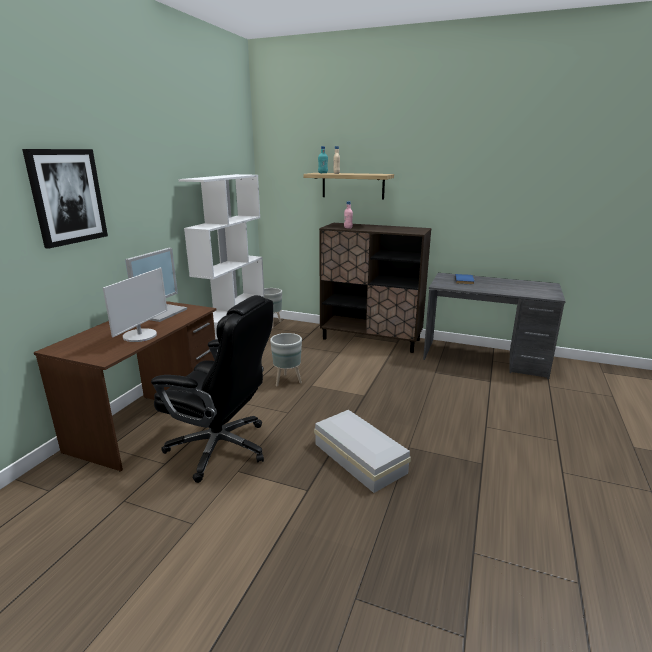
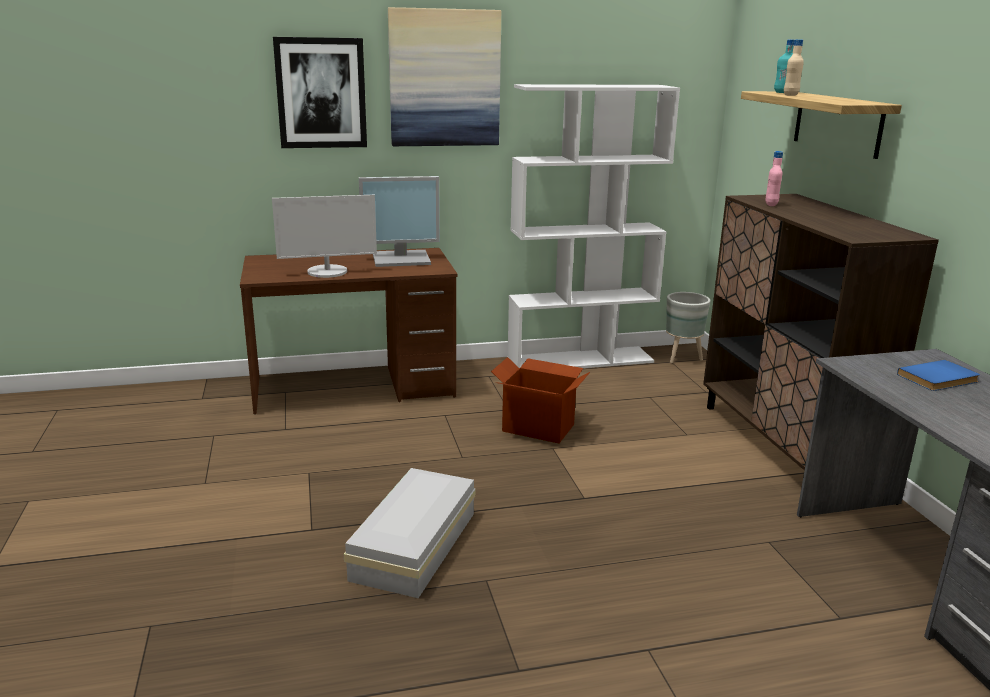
camera: 55 degrees right, 0 degrees up
black office chair [151,295,273,483] -> none
grey planter [270,333,302,386] -> cardboard box [491,357,590,444]
none -> picture [388,7,501,146]

